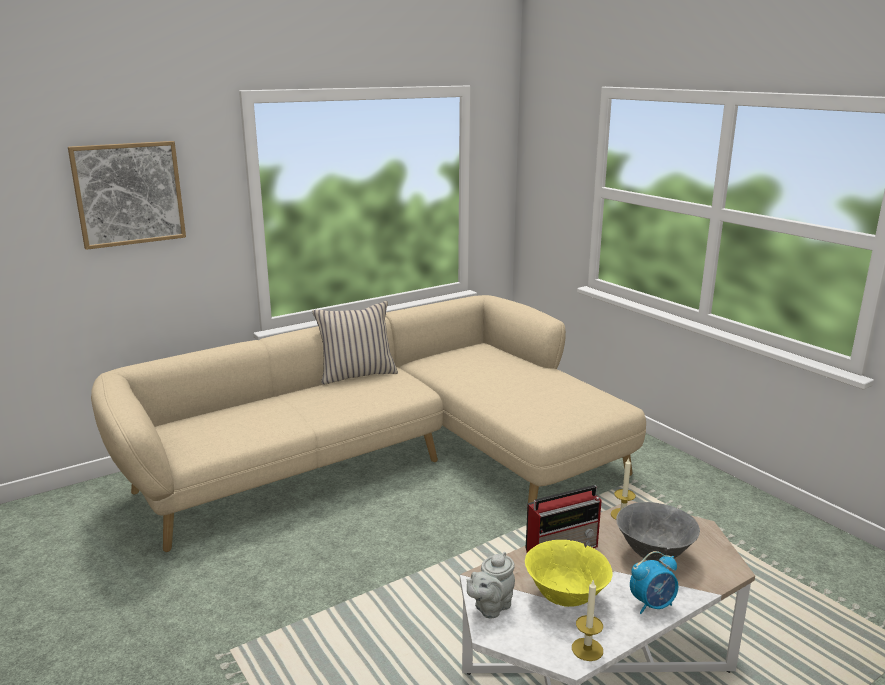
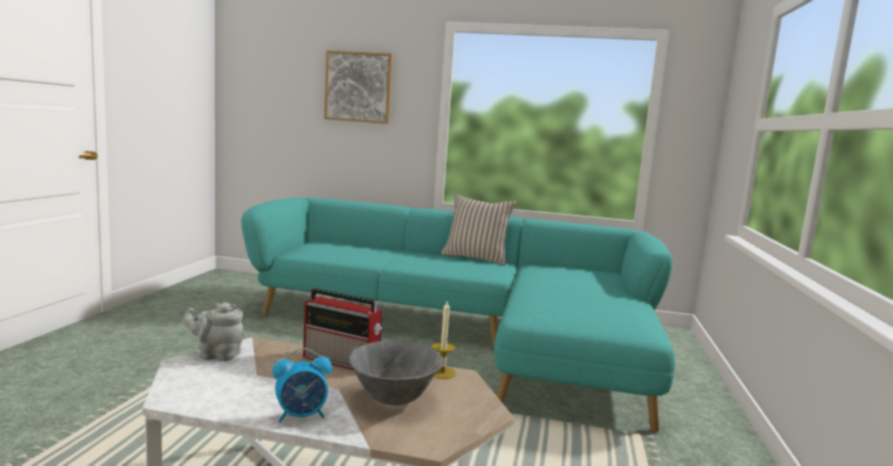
camera: 45 degrees right, 10 degrees down
beige sofa [91,295,646,552] -> turquoise sofa [241,198,675,432]
yellow bowl [525,540,613,607] -> none
candle [572,580,603,661] -> none
alarm clock [630,551,678,614] -> alarm clock turned 45 degrees counterclockwise [273,348,332,423]

